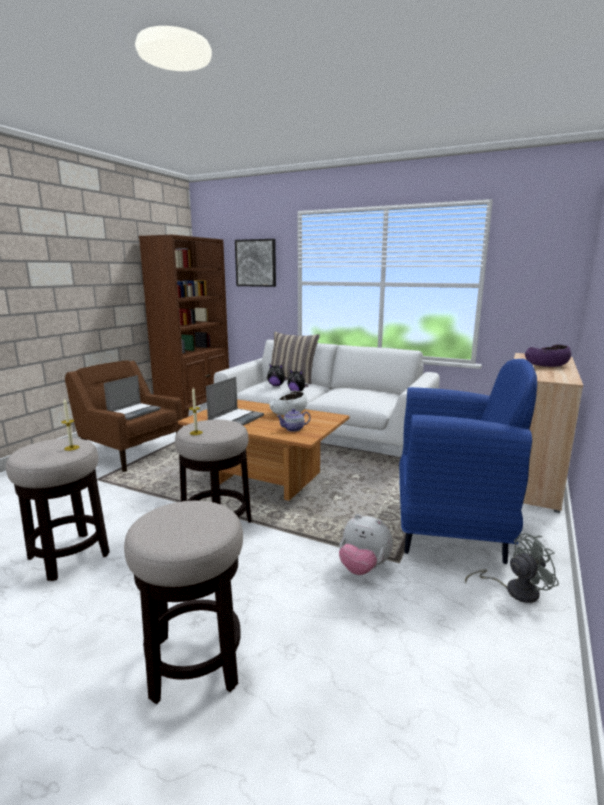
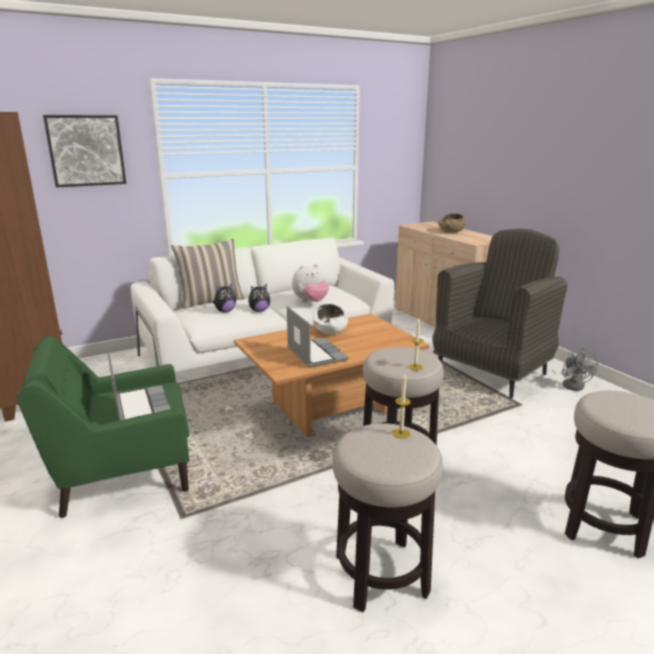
camera: 55 degrees left, 5 degrees up
brown armchair [65,360,183,472] -> green armchair [16,336,190,518]
teapot [277,409,311,432] -> none
plush toy [339,514,393,575] -> plush toy moved to [292,264,329,302]
blue armchair [399,359,537,564] -> grey armchair [433,229,567,398]
grey fan [465,533,559,603] -> grey fan turned 150 degrees clockwise [561,347,598,391]
purple bowl [525,344,572,367] -> brown bowl [438,213,466,233]

